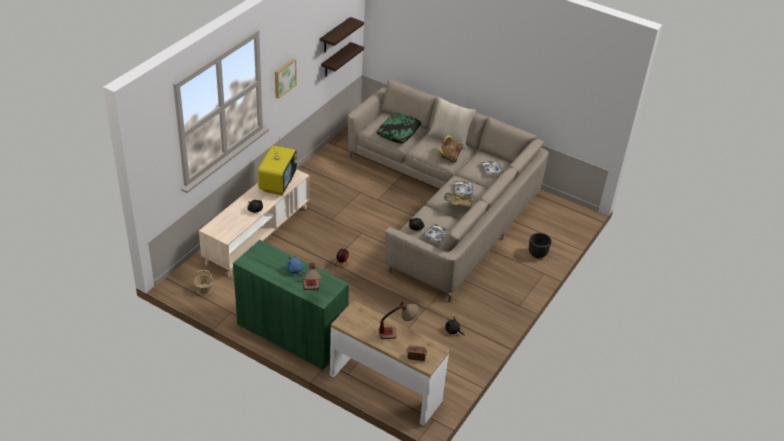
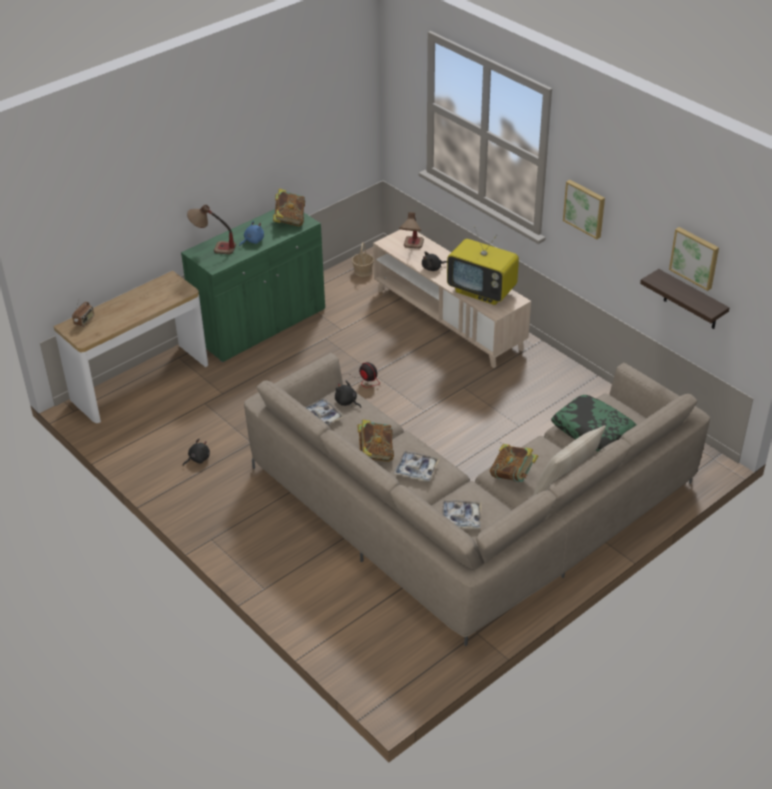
camera: 110 degrees right, 0 degrees up
shelf [320,17,364,52] -> picture [669,227,719,291]
table lamp [379,302,419,339] -> table lamp moved to [399,212,424,249]
black planter [529,233,551,258] -> none
none -> book [273,189,305,226]

